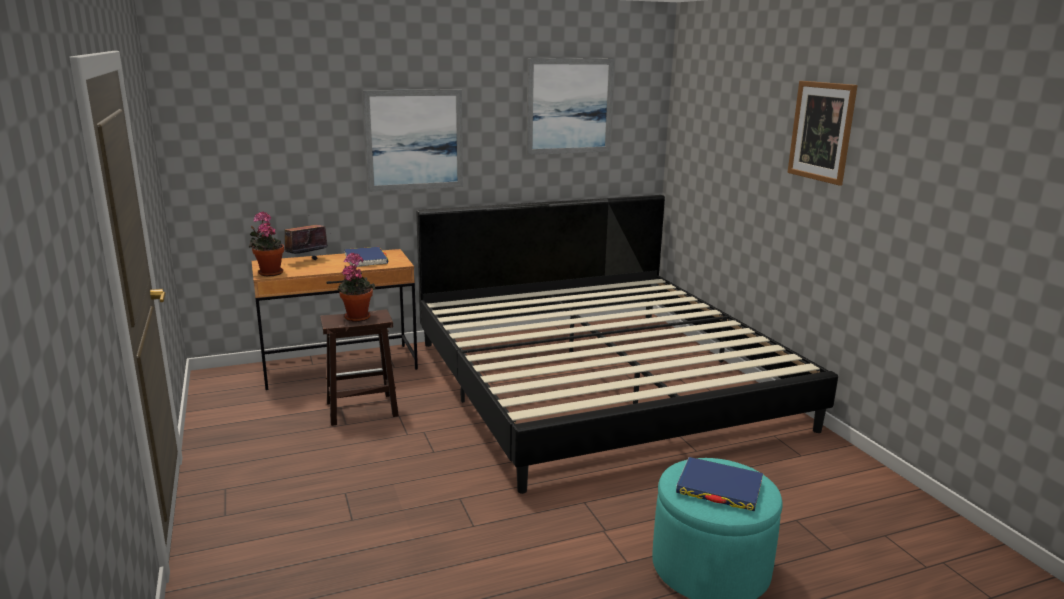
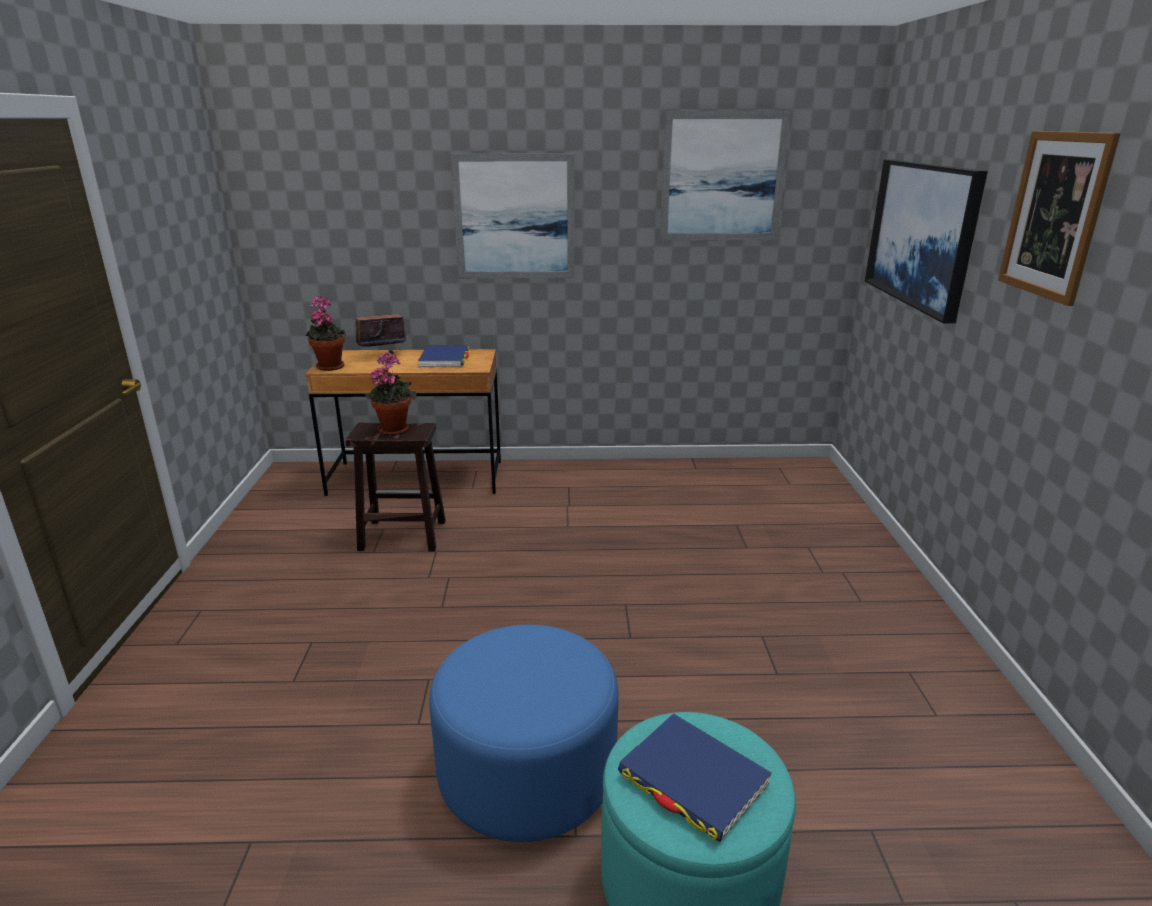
camera: 20 degrees right, 5 degrees up
bed [416,195,838,494] -> none
none -> blue ottoman [429,625,619,842]
none -> picture [865,160,988,323]

